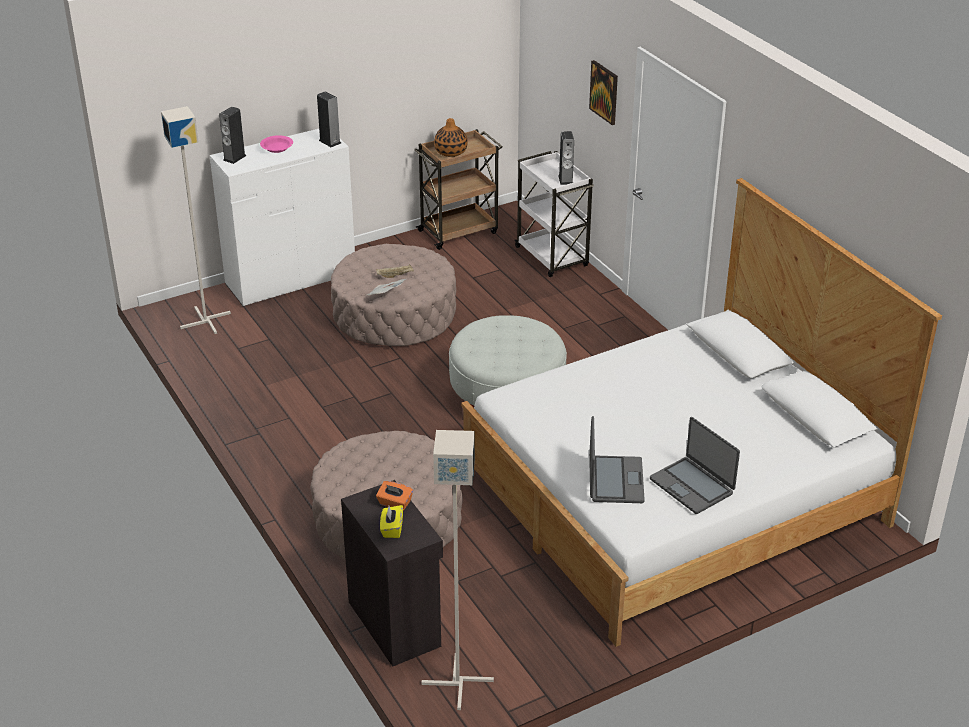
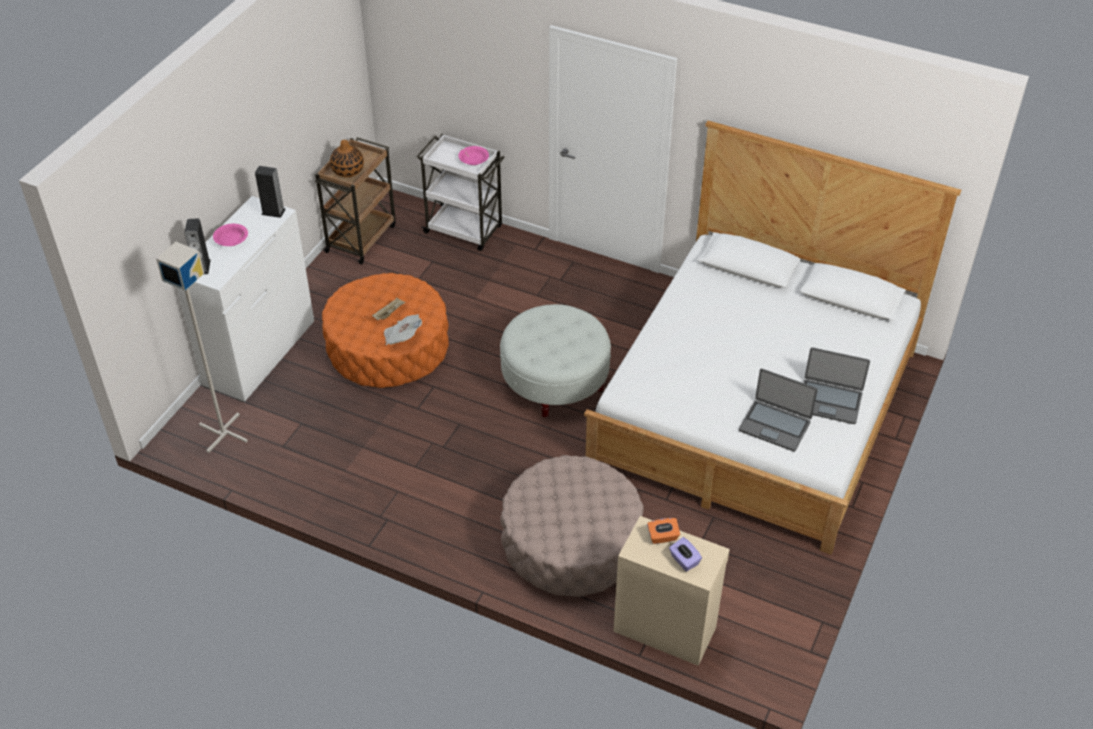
camera: 35 degrees left, 10 degrees up
beige ottoman [331,244,456,346] -> orange ottoman [322,273,449,388]
black cabinet [341,480,443,667] -> beige cabinet [613,516,729,666]
yellow tissue box [380,505,403,538] -> purple tissue box [669,537,702,572]
grey floor lamp [422,430,494,710] -> none
speaker [558,131,574,185] -> pink bowl [458,146,489,165]
picture [589,60,618,125] -> none
laptop [589,416,645,503] -> laptop turned 150 degrees clockwise [739,369,818,451]

